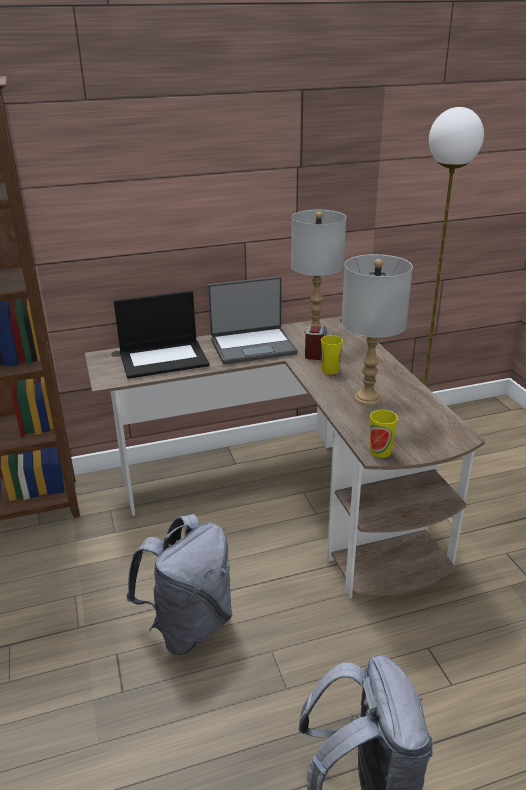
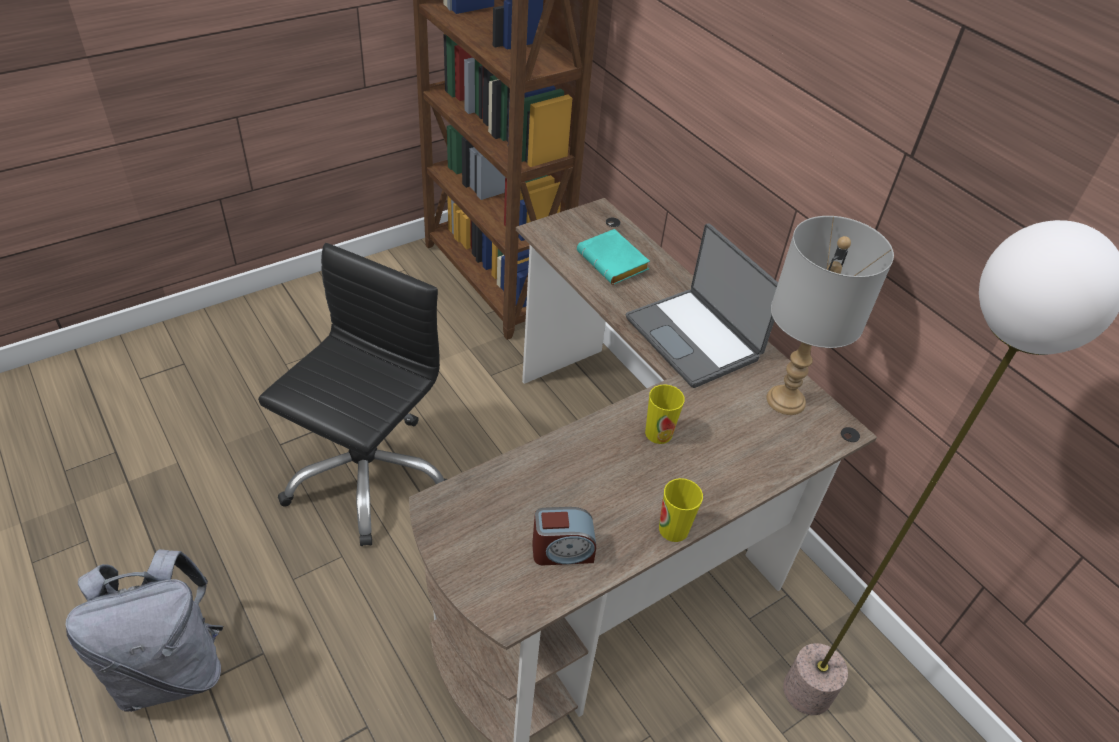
camera: 70 degrees right, 15 degrees up
laptop [114,290,209,379] -> turquoise book [577,229,650,285]
grey backpack [126,514,233,655] -> black office chair [258,243,447,546]
alarm clock [305,325,326,360] -> alarm clock moved to [532,507,596,565]
grey table lamp [341,254,413,406] -> none
cup [370,410,398,458] -> cup moved to [659,478,703,542]

